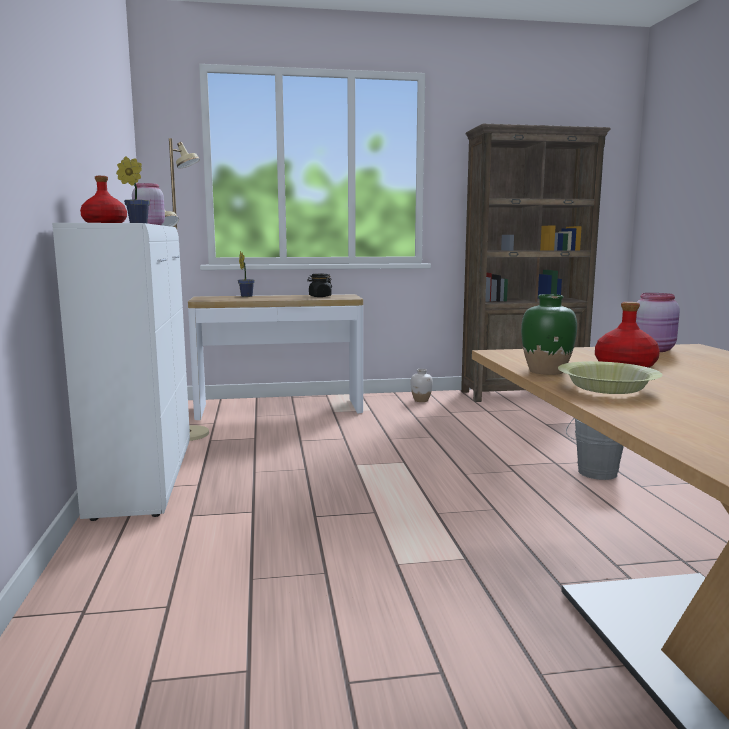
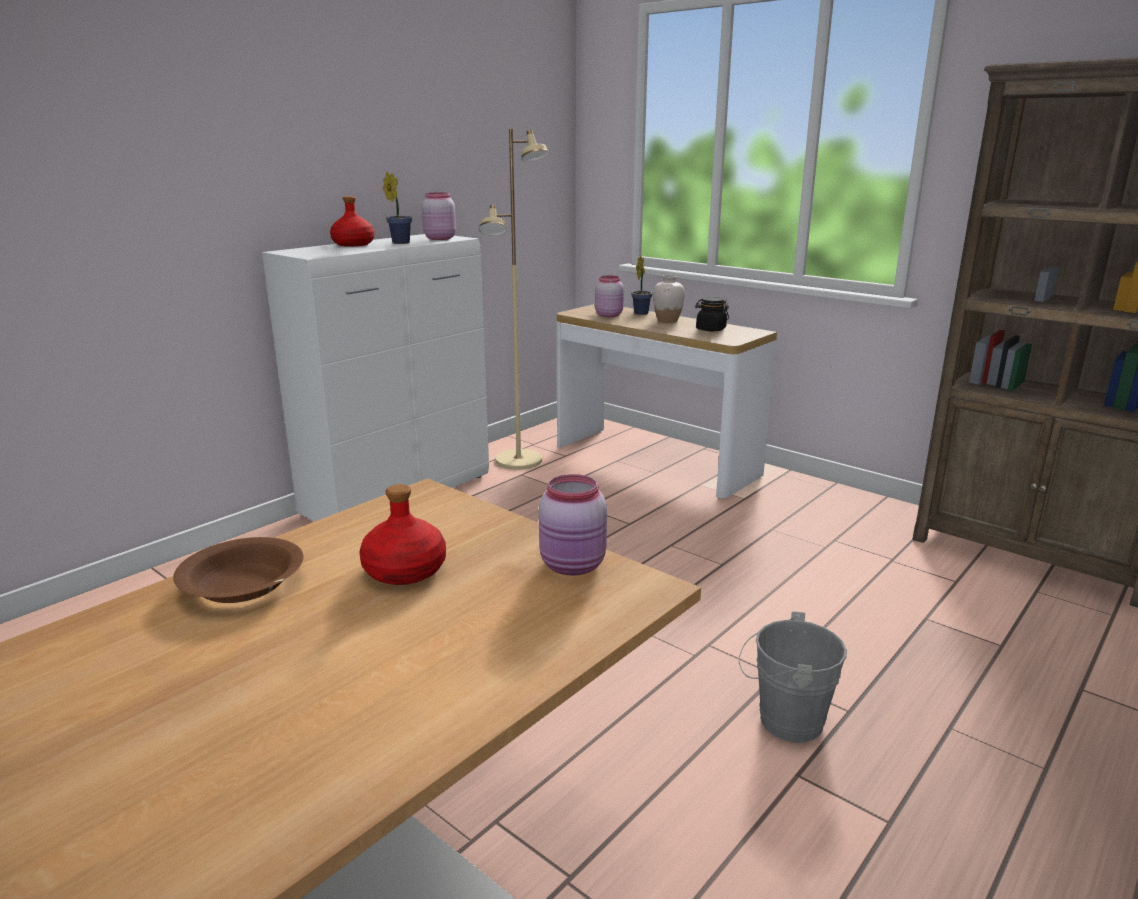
camera: 50 degrees right, 10 degrees up
white vase [411,369,433,402] -> white vase moved to [653,275,685,323]
green vase [521,294,577,375] -> none
yellow bowl [558,361,663,394] -> brown bowl [173,537,303,603]
none -> pink jar [595,276,624,317]

